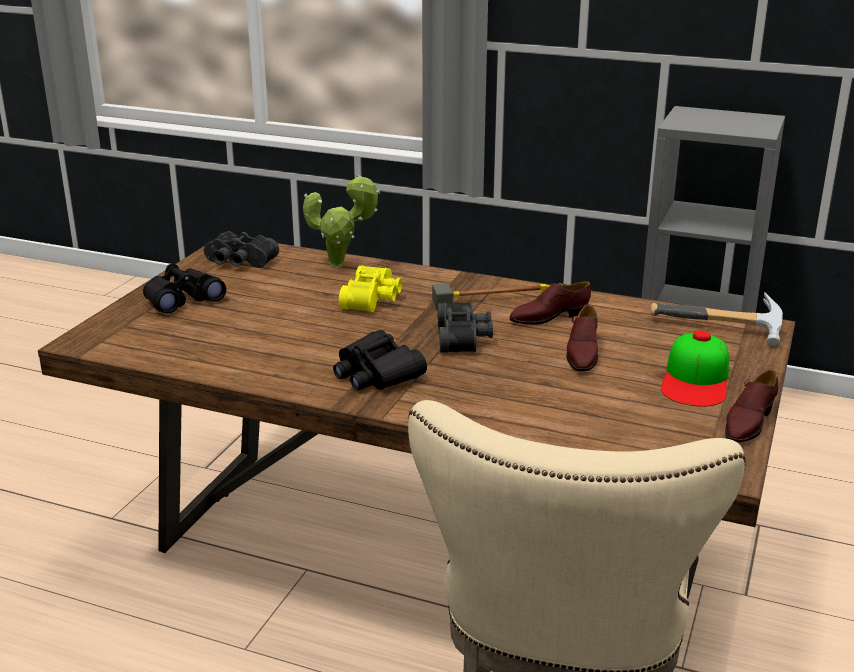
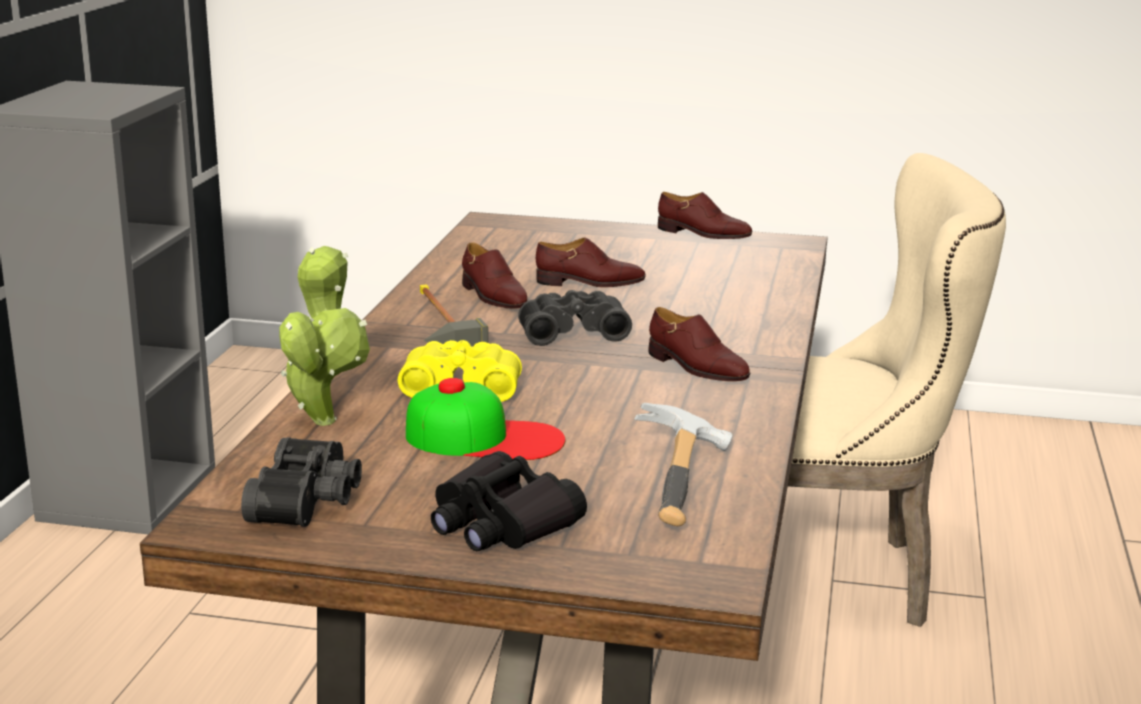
camera: 100 degrees left, 5 degrees down
black binoculars [333,330,427,390] -> brown shoe [648,307,750,382]
hammer [651,292,783,346] -> hammer moved to [634,403,733,526]
cap [661,331,729,407] -> cap moved to [406,378,565,460]

